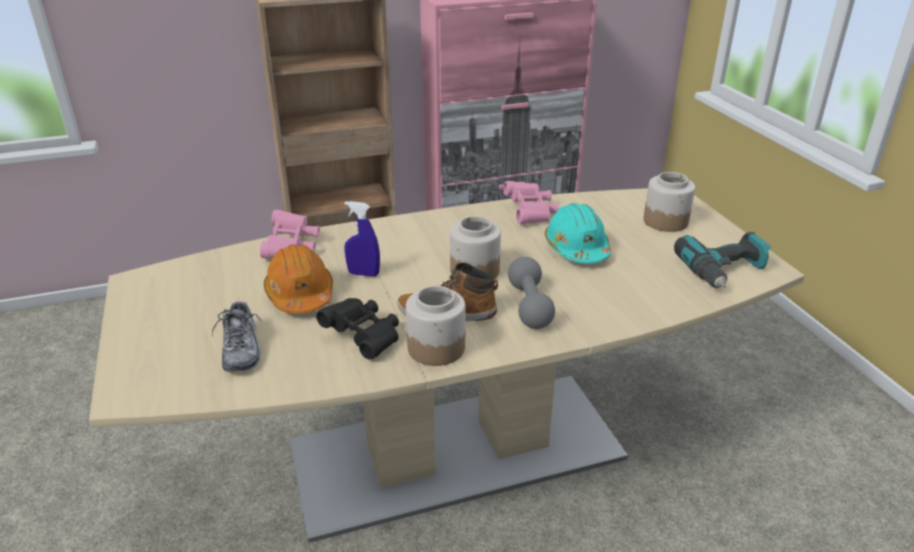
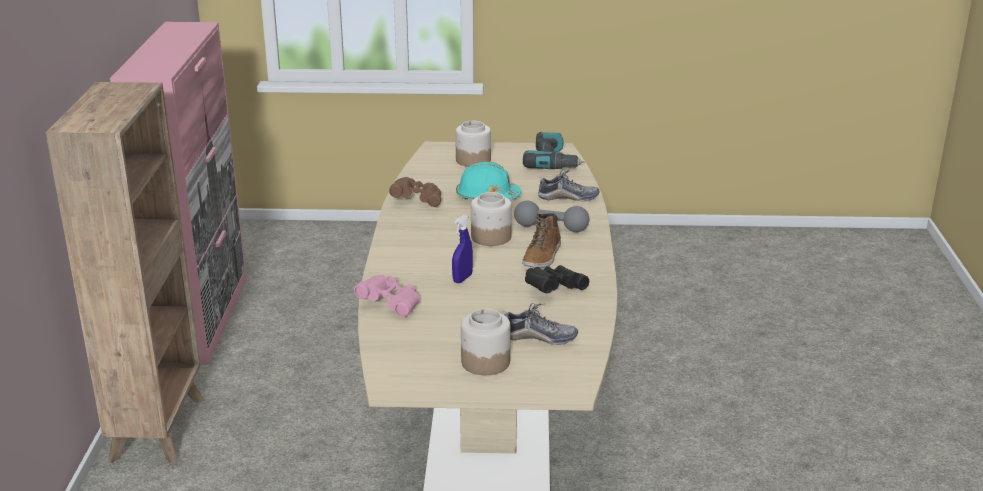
camera: 70 degrees left, 5 degrees down
orange hard hat [264,244,333,313] -> none
jar [406,286,466,366] -> jar moved to [461,308,511,375]
pink binoculars [503,181,559,224] -> brown binoculars [389,177,442,207]
none -> shoe [538,169,600,201]

